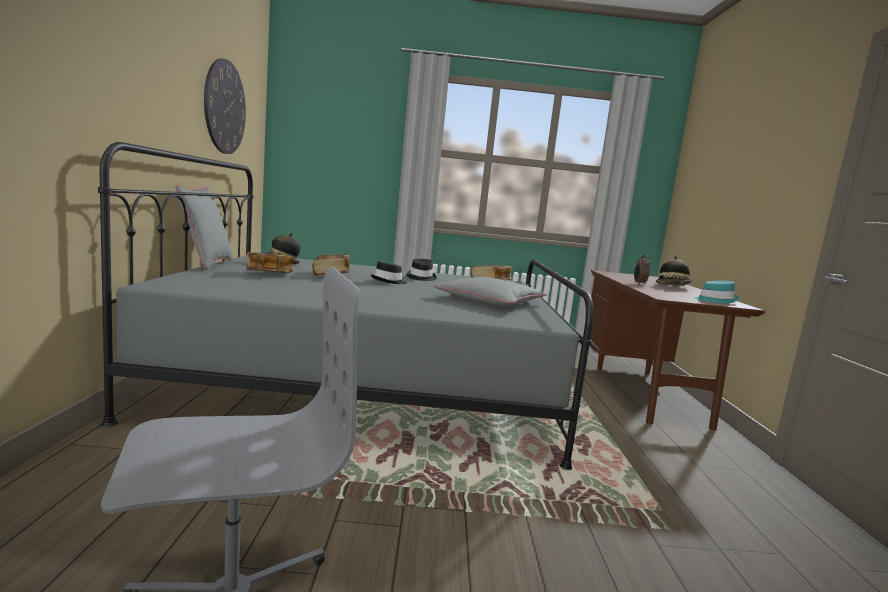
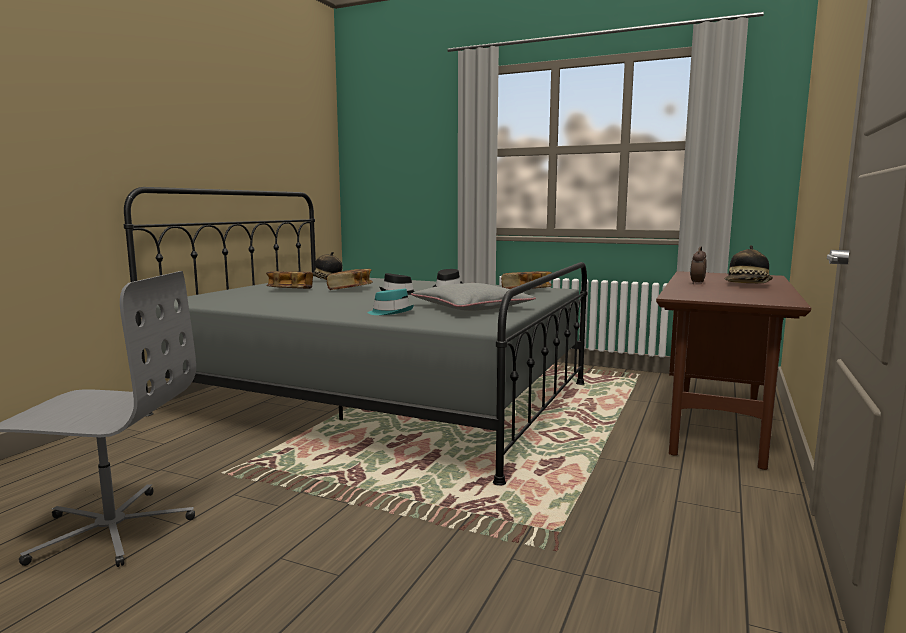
camera: 25 degrees right, 0 degrees up
grey pillow [175,185,233,270] -> none
wall clock [204,58,246,154] -> none
turquoise hat [694,281,739,303] -> turquoise hat moved to [367,289,414,315]

